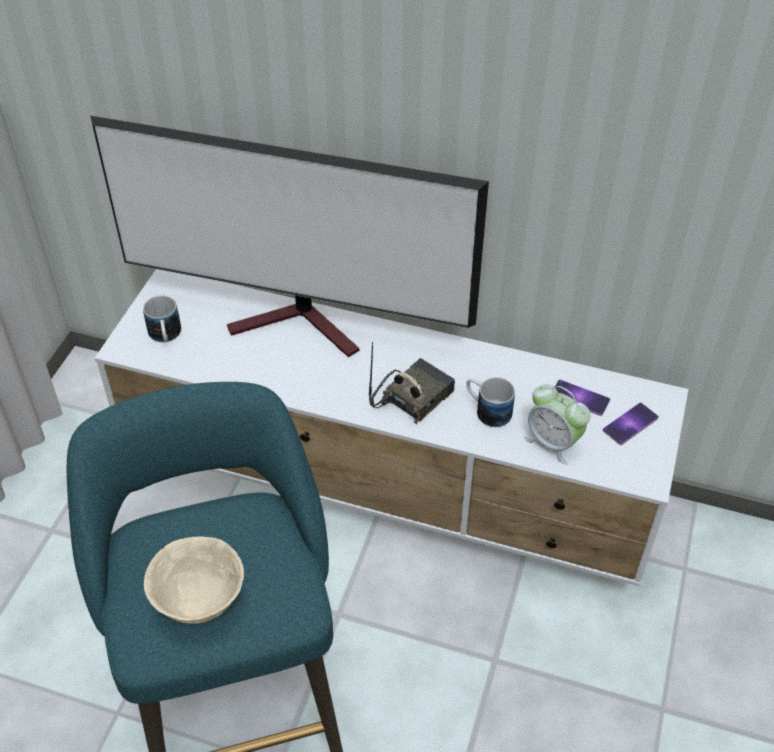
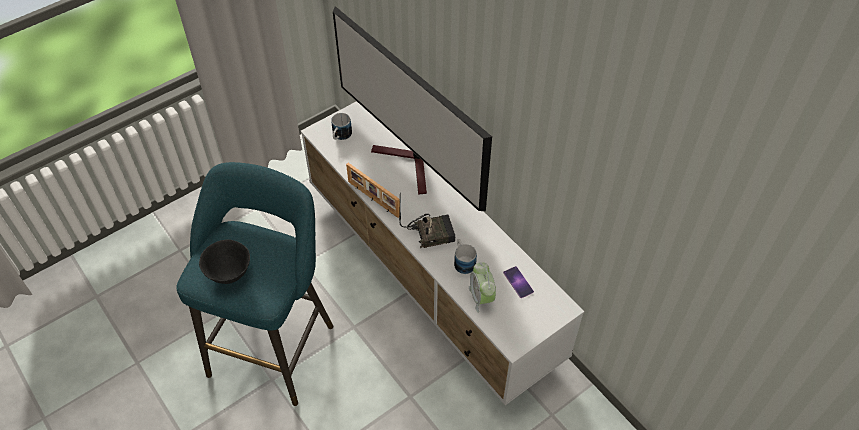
camera: 35 degrees right, 5 degrees up
beige bowl [144,536,244,624] -> black bowl [199,239,250,284]
phone [603,403,659,445] -> none
none -> picture frame [346,163,400,218]

